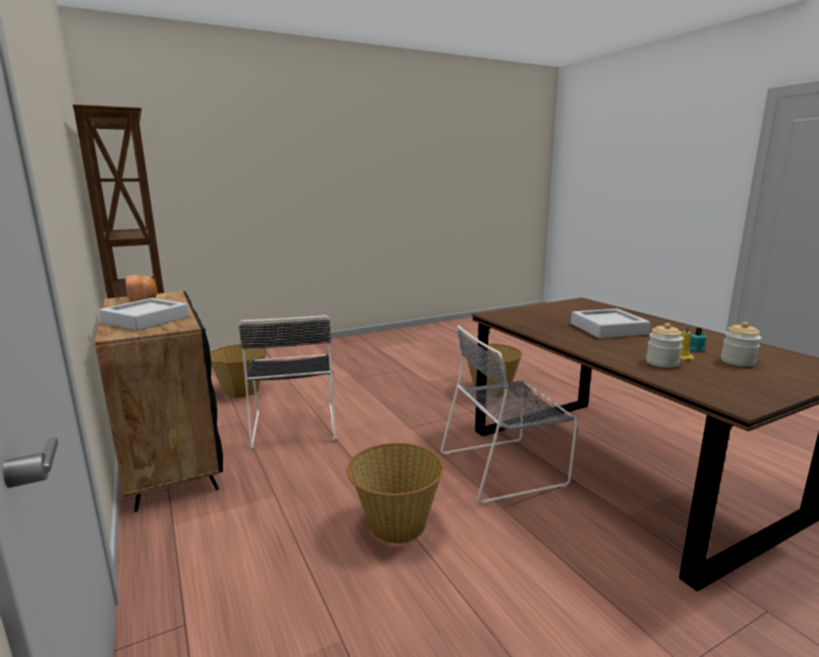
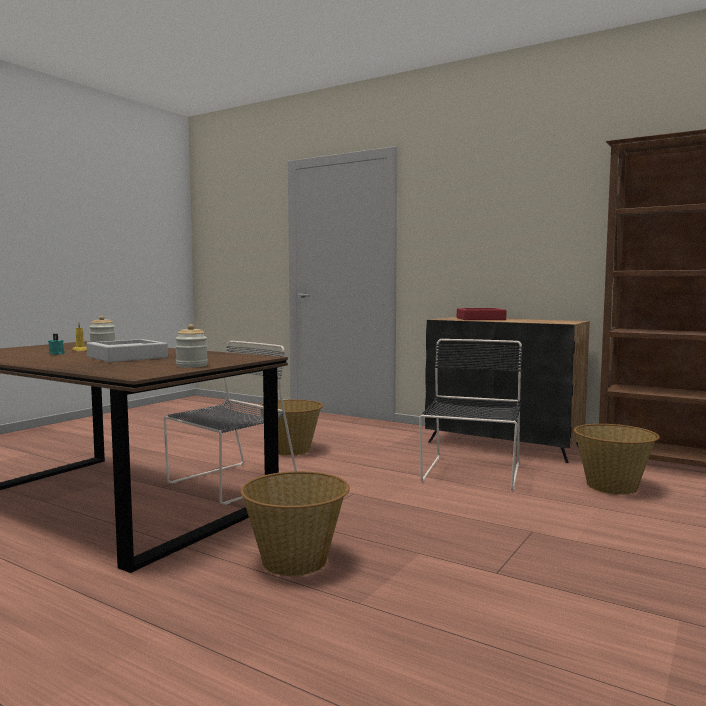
camera: 150 degrees right, 10 degrees down
grey tray [99,298,189,331] -> red tray [457,308,506,320]
bread [125,275,157,302] -> none
black chair [239,315,337,449] -> black chair turned 60 degrees clockwise [419,339,523,491]
jar [721,322,761,366] -> jar moved to [175,324,208,368]

